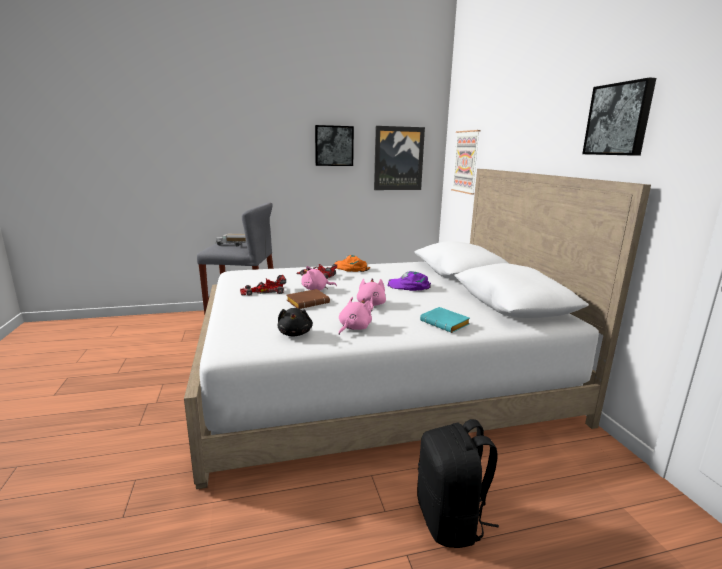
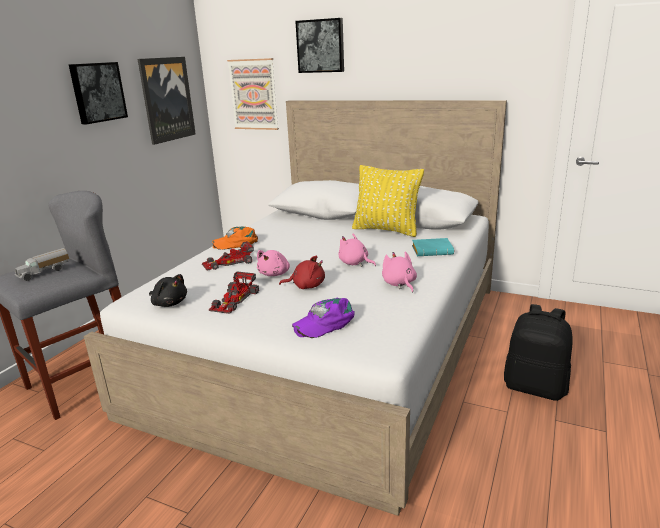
camera: 50 degrees left, 5 degrees up
black plush toy [277,308,313,337] -> black plush toy moved to [149,274,187,307]
brown book [287,289,330,309] -> red plush toy [279,255,325,289]
purple cap [387,271,431,291] -> purple cap moved to [292,298,355,338]
picture [582,77,656,156] -> picture moved to [295,18,344,73]
none -> yellow pillow [352,165,424,237]

